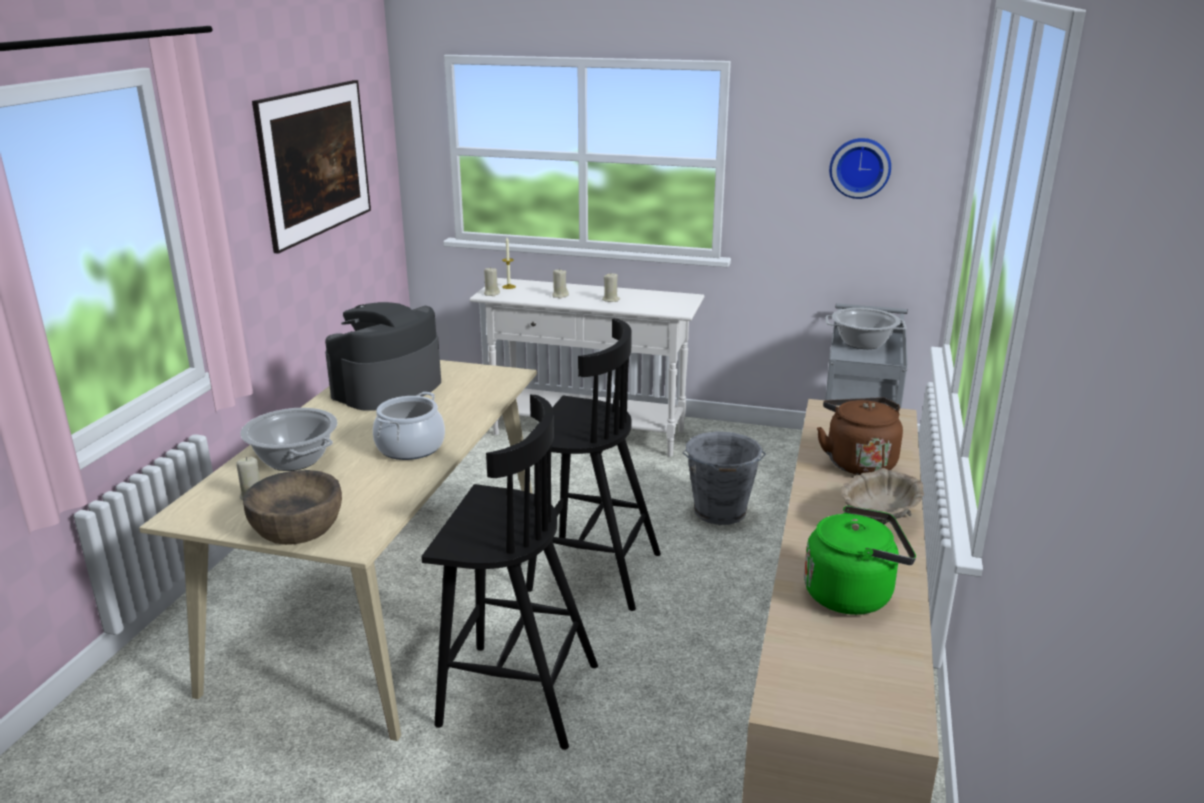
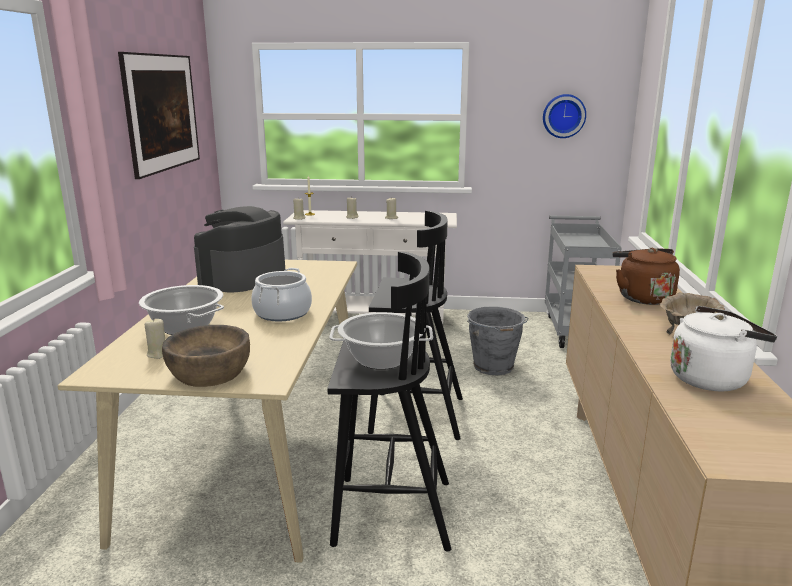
camera: 10 degrees left, 5 degrees down
green kettle [804,506,916,615] -> white kettle [670,306,777,391]
cooking pot [826,308,906,349] -> cooking pot moved to [329,312,433,370]

